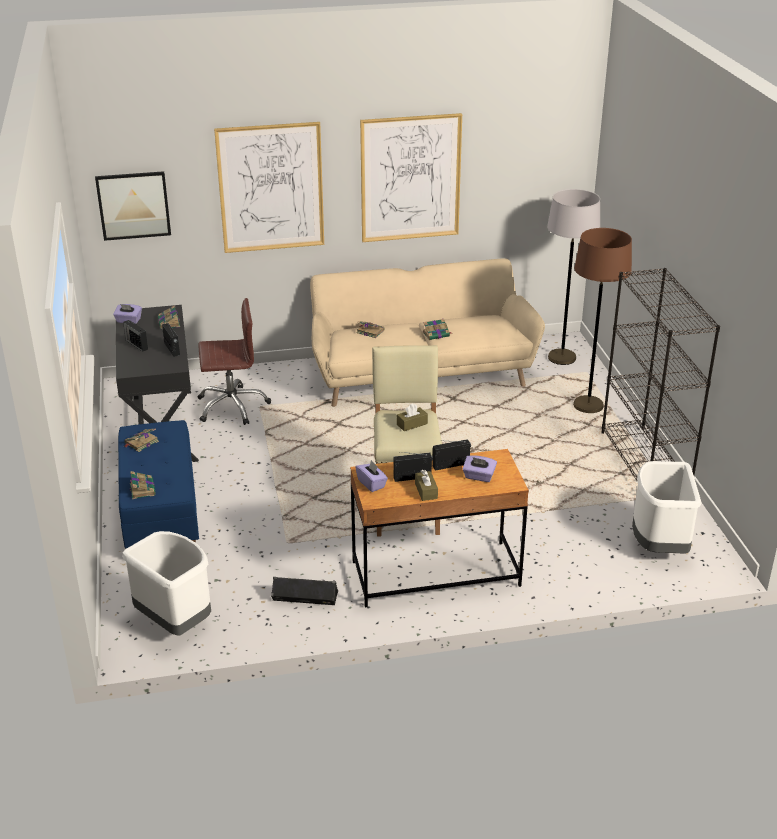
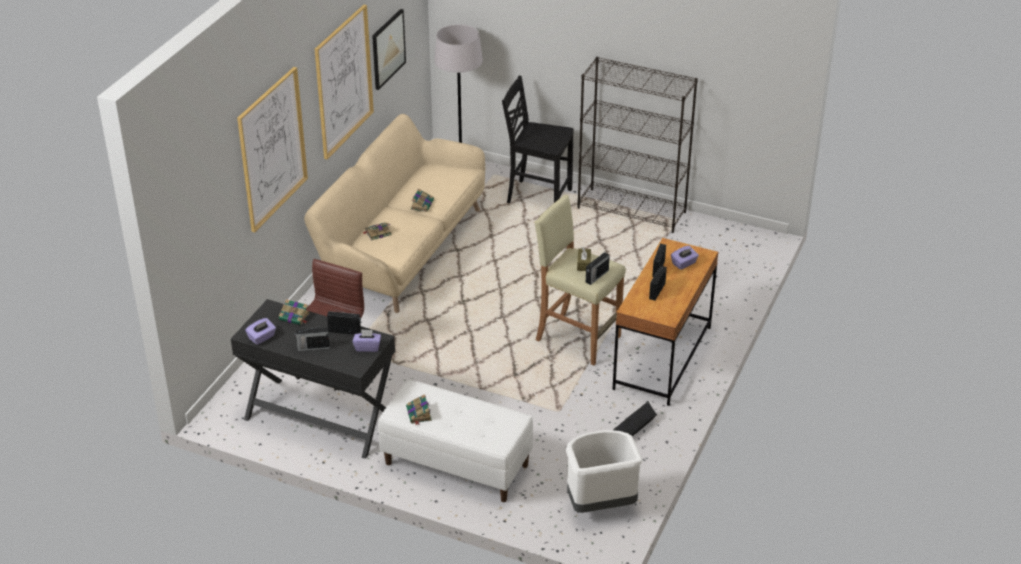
camera: 55 degrees left, 5 degrees up
picture [95,171,171,241] -> picture moved to [372,9,406,90]
blue bench [118,420,199,548] -> white bench [378,380,533,502]
book [130,471,156,499] -> none
purple tissue box [355,460,388,492] -> purple tissue box moved to [353,329,381,352]
brown tissue box [415,470,438,501] -> none
brown floor lamp [573,228,632,413] -> black chair [502,76,574,203]
white trash can [632,461,701,554] -> none
none -> radio [586,252,610,285]

